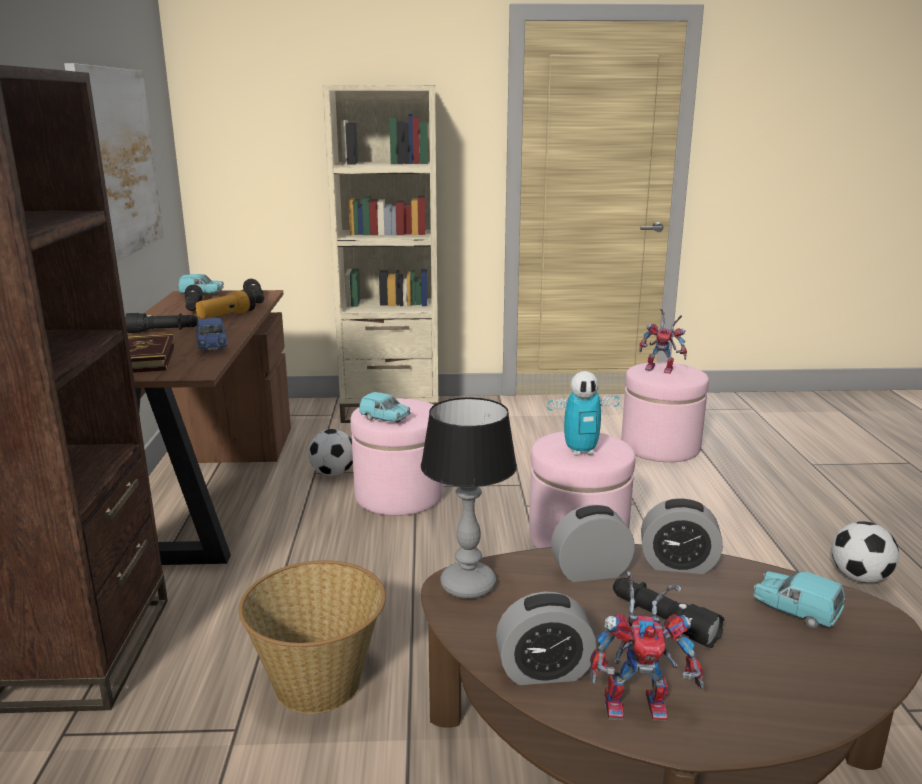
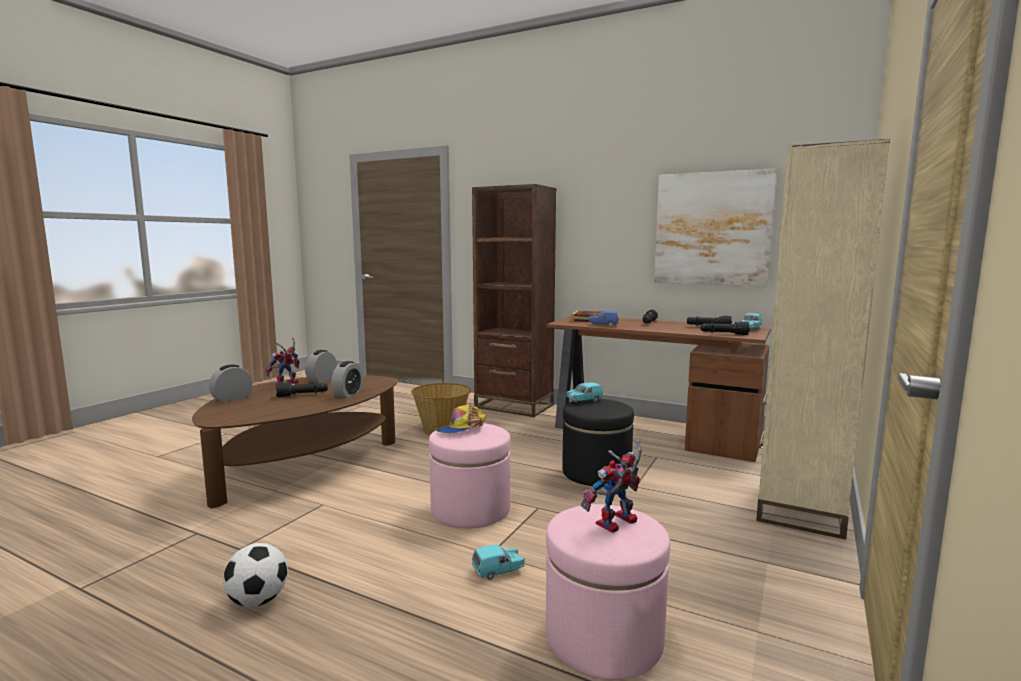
camera: 120 degrees right, 10 degrees down
flashlight [196,289,256,319] -> none
football [308,429,353,476] -> none
pink ottoman [350,398,444,516] -> black ottoman [562,399,634,487]
table lamp [421,397,517,599] -> none
toy robot [548,371,619,456] -> cap [436,404,486,433]
alarm clock [641,498,723,574] -> alarm clock moved to [209,364,253,403]
turquoise toy car [753,571,846,628] -> turquoise toy car moved to [472,544,525,580]

